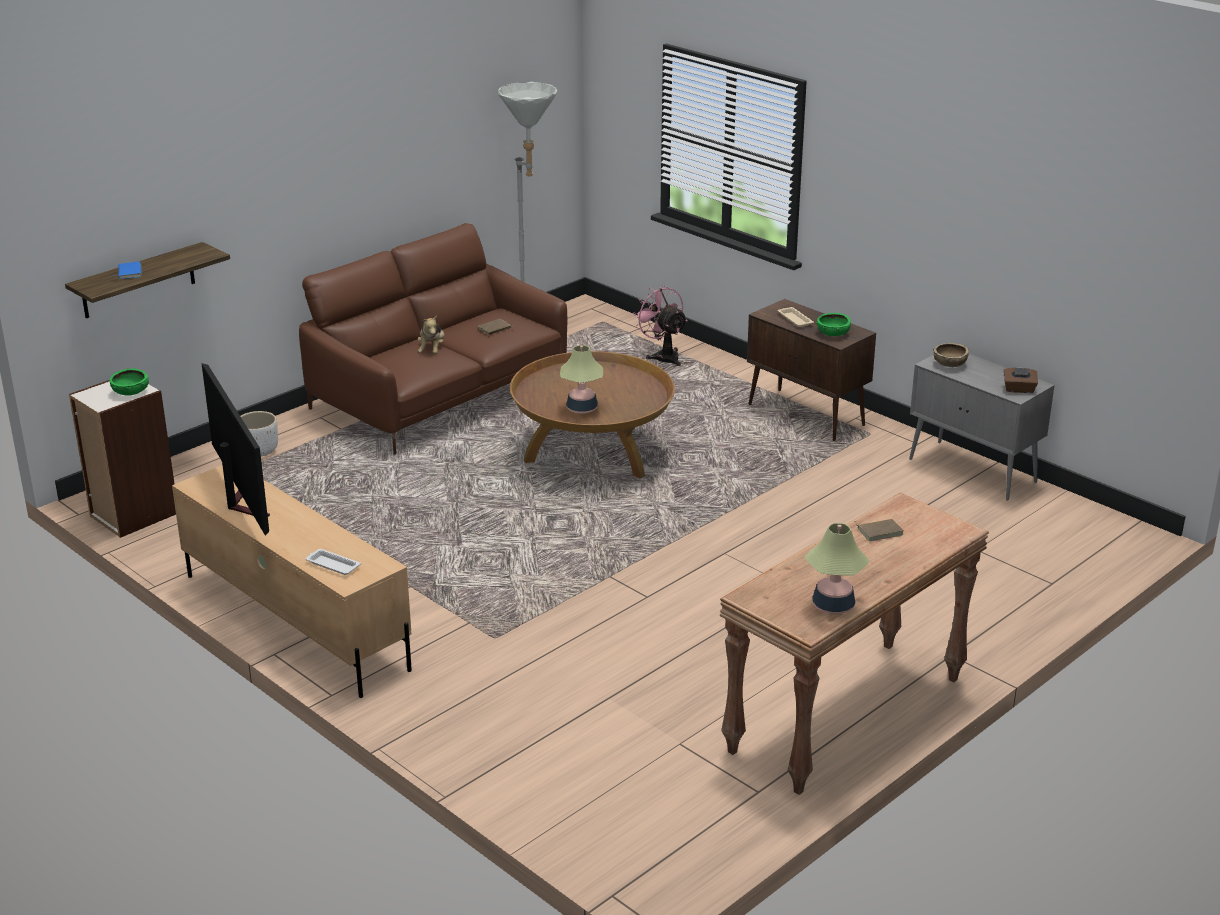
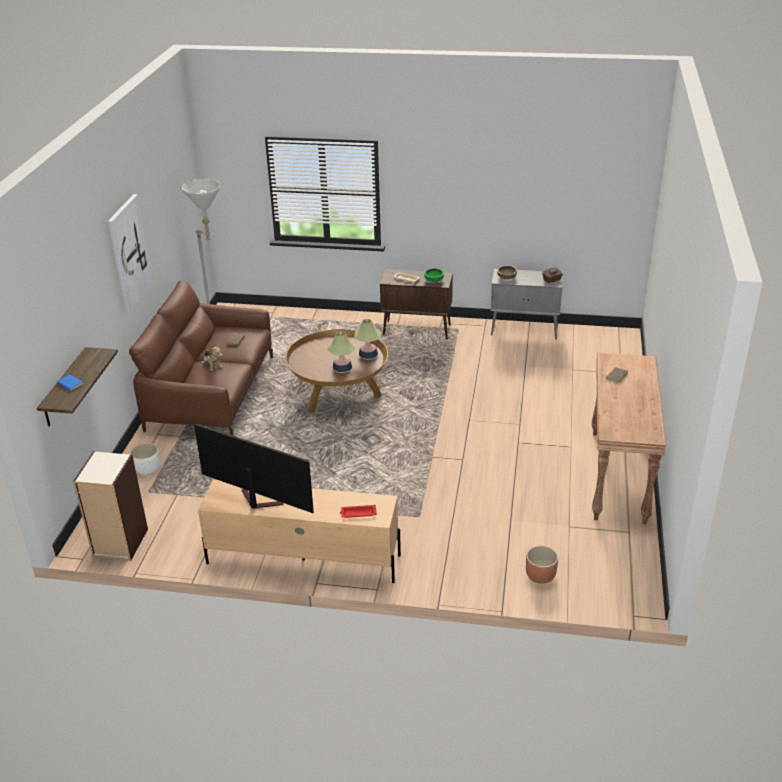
camera: 35 degrees left, 5 degrees up
green bowl [110,368,149,396] -> none
white tray [305,549,361,575] -> red tray [340,505,377,518]
pink fan [633,285,688,366] -> none
table lamp [805,523,870,614] -> table lamp moved to [355,319,381,360]
none -> picture [108,194,153,313]
none -> brown planter [526,545,558,584]

